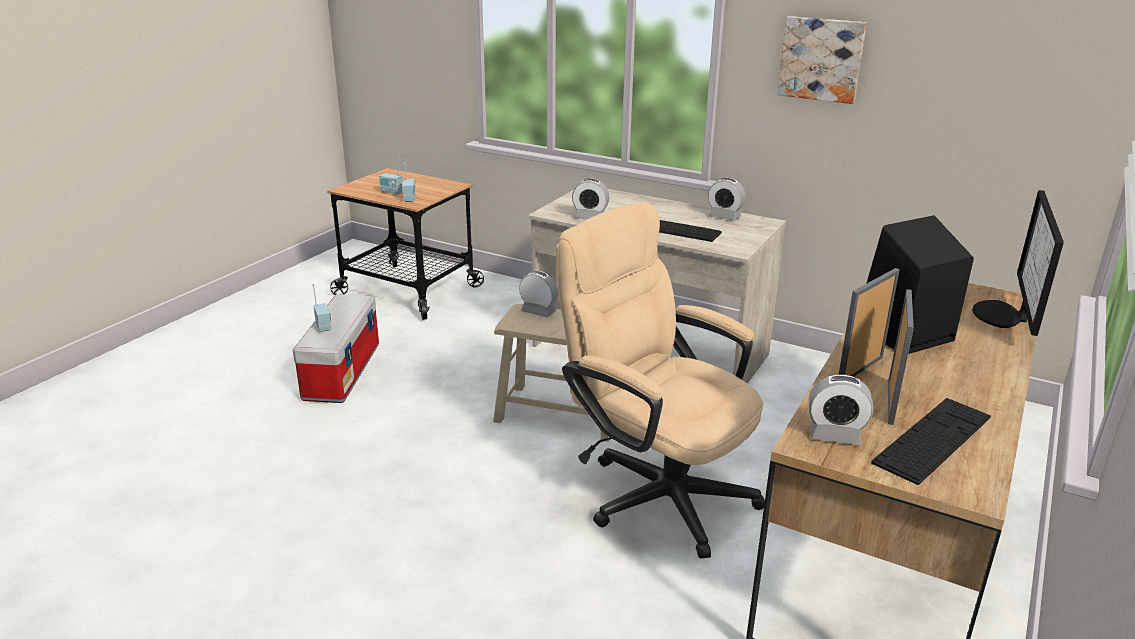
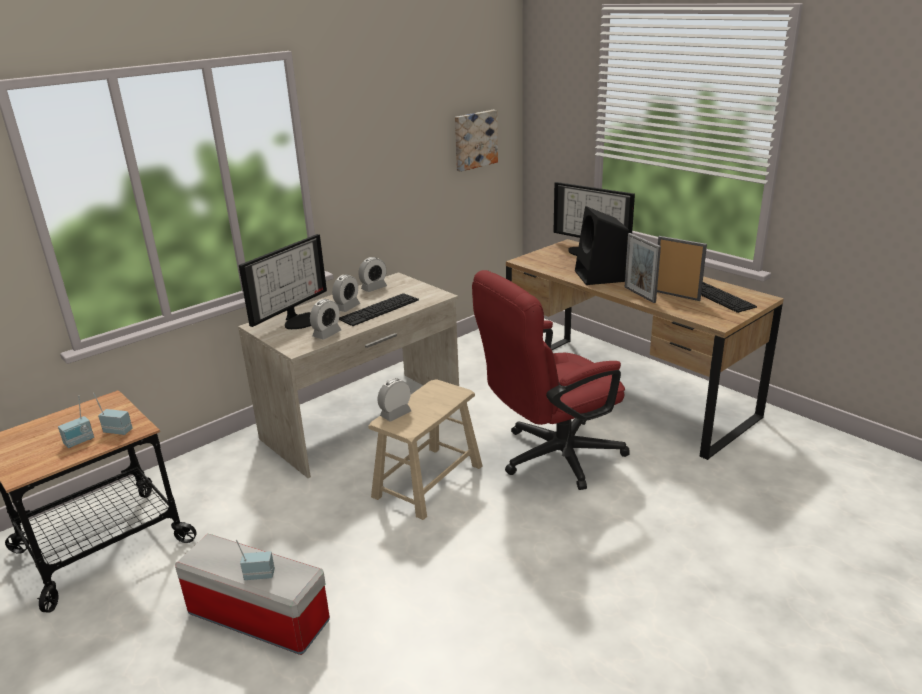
camera: 70 degrees left, 0 degrees up
beige office chair [556,202,765,559] -> red office chair [472,270,630,490]
picture [777,16,867,104] -> picture moved to [455,110,498,172]
alarm clock [809,375,873,445] -> alarm clock moved to [332,274,360,312]
none -> monitor [239,234,327,329]

